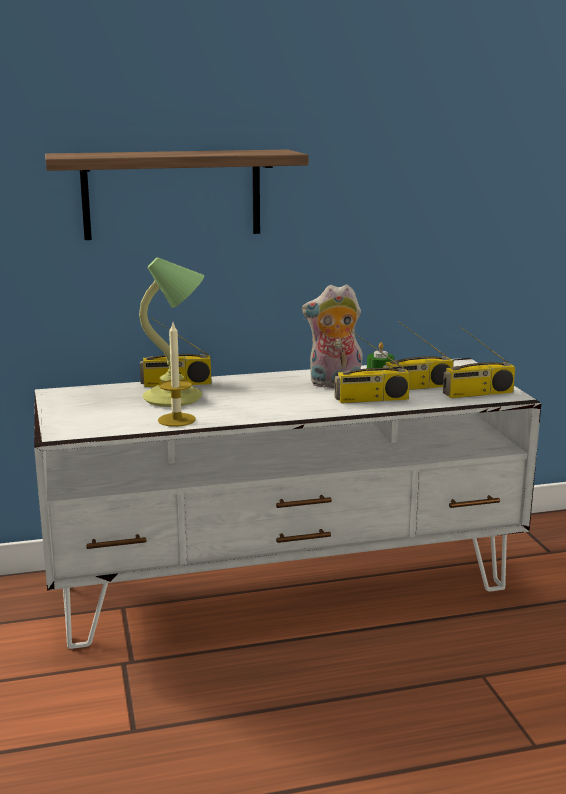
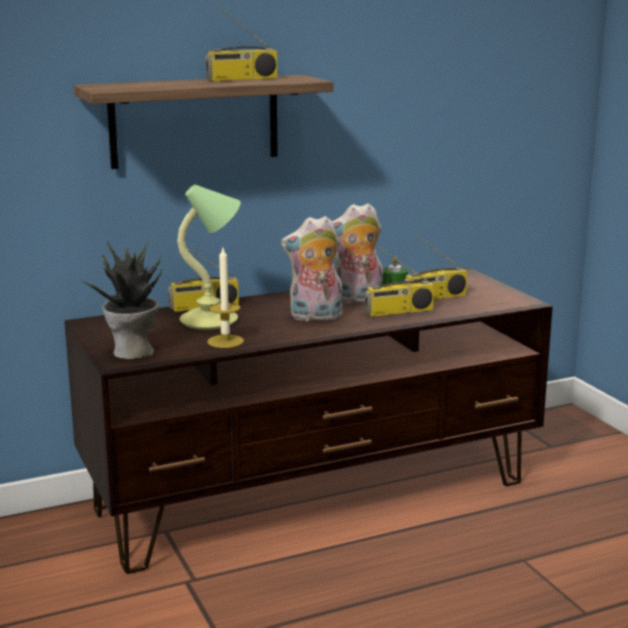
camera: 10 degrees left, 0 degrees up
white tv stand [34,358,541,649] -> brown tv stand [64,267,553,574]
radio [443,326,515,398] -> radio moved to [205,7,278,81]
none -> potted plant [81,241,162,359]
none -> plush toy [281,216,343,321]

